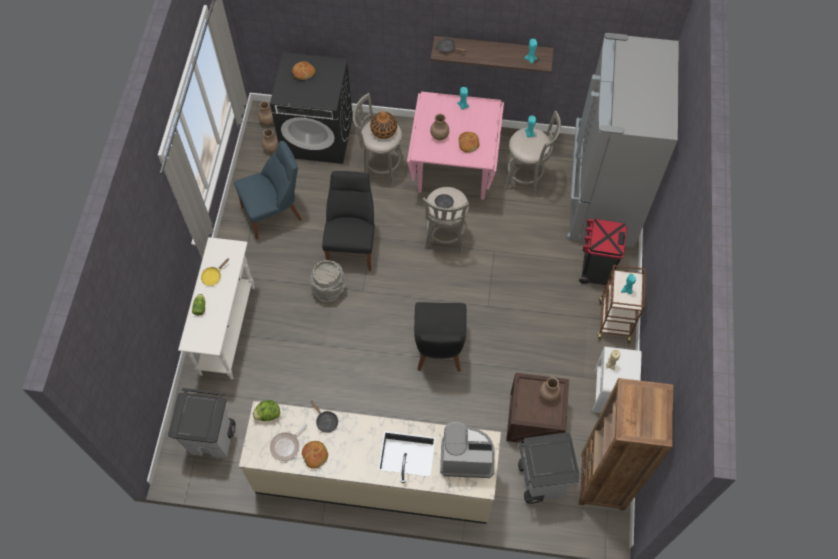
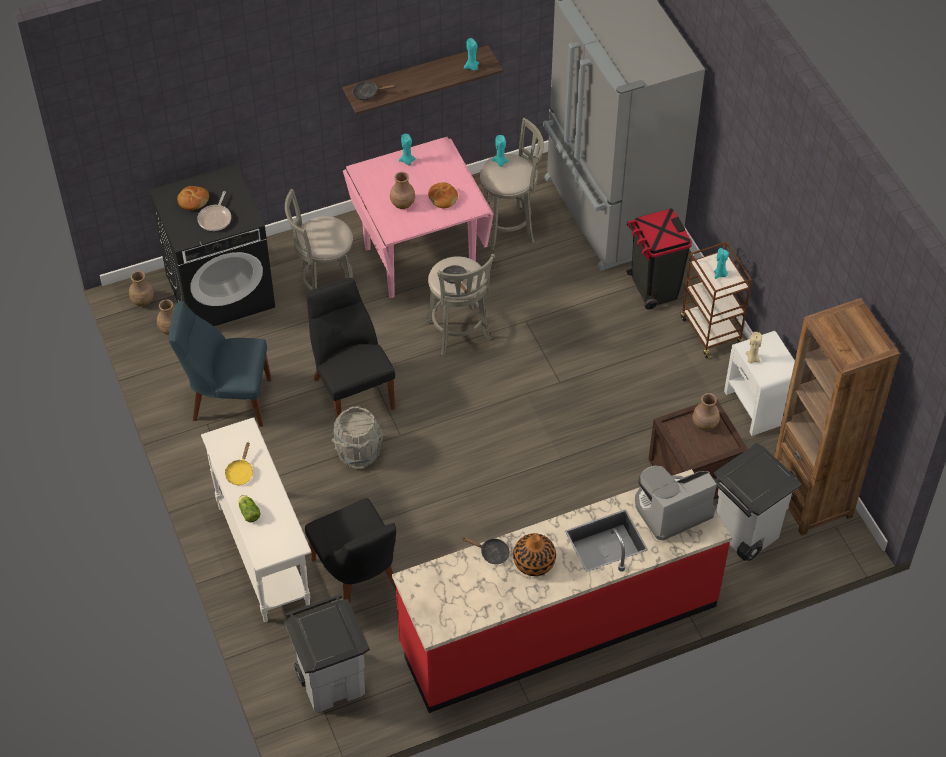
camera: 30 degrees left, 10 degrees down
blue chair [234,141,302,239] -> blue chair turned 120 degrees counterclockwise [169,301,271,427]
beige counter [239,401,501,524] -> red counter [392,469,732,713]
lettuce [253,400,280,421] -> none
frying pan [270,424,307,461] -> frying pan moved to [197,191,231,231]
bread [302,441,328,469] -> none
vase [370,111,397,139] -> vase moved to [513,533,556,576]
black chair [414,302,467,372] -> black chair moved to [305,498,396,603]

